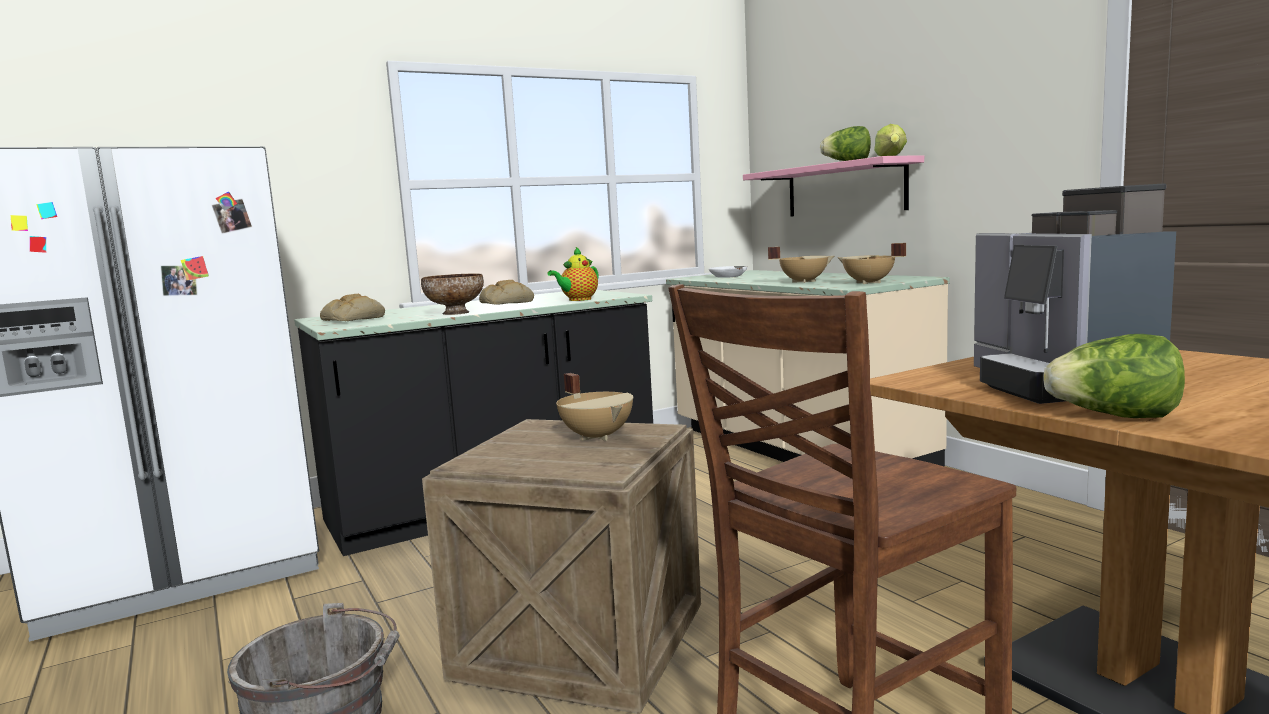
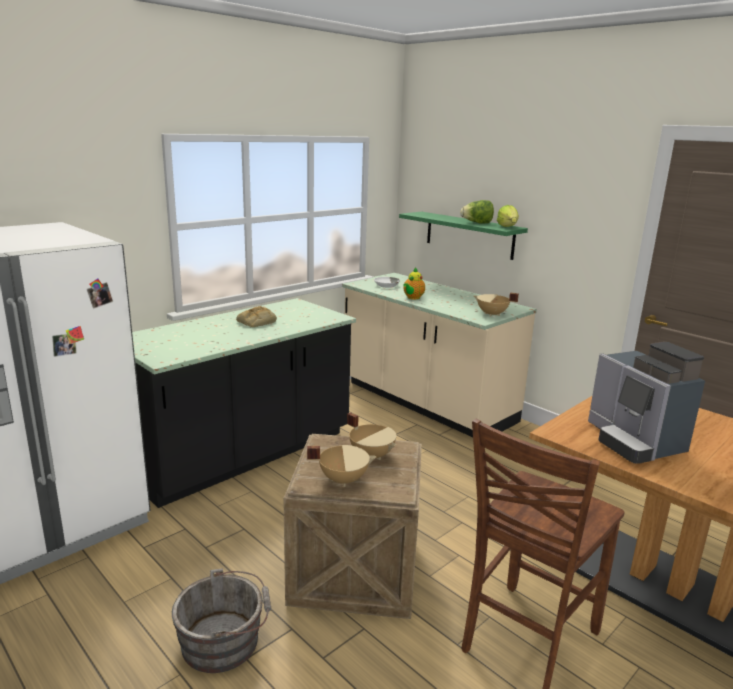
camera: 15 degrees left, 10 degrees up
bread [320,294,385,321] -> none
bowl [421,274,484,315] -> none
teapot [547,247,598,301] -> teapot moved to [403,267,425,299]
pink shelf [743,155,924,216] -> green shelf [399,212,528,260]
beige cooking pot [768,247,834,283] -> beige cooking pot moved to [307,445,376,487]
lettuce [1043,334,1185,418] -> none

